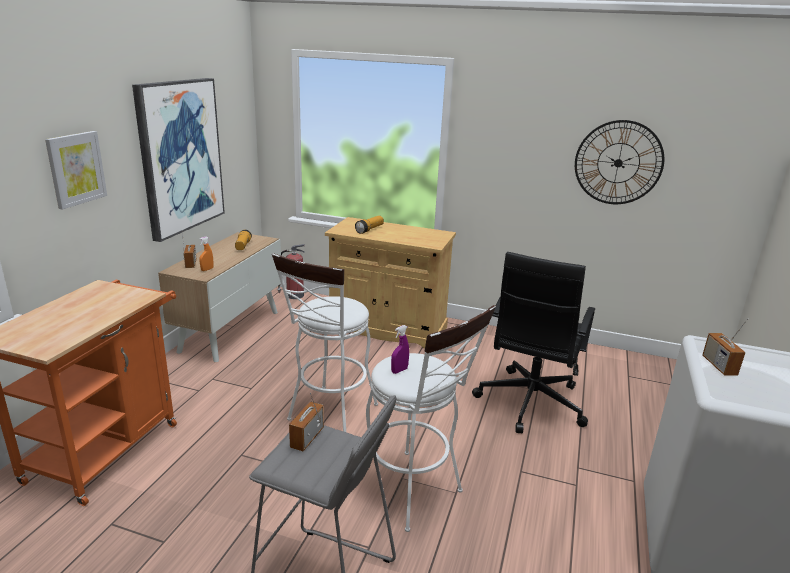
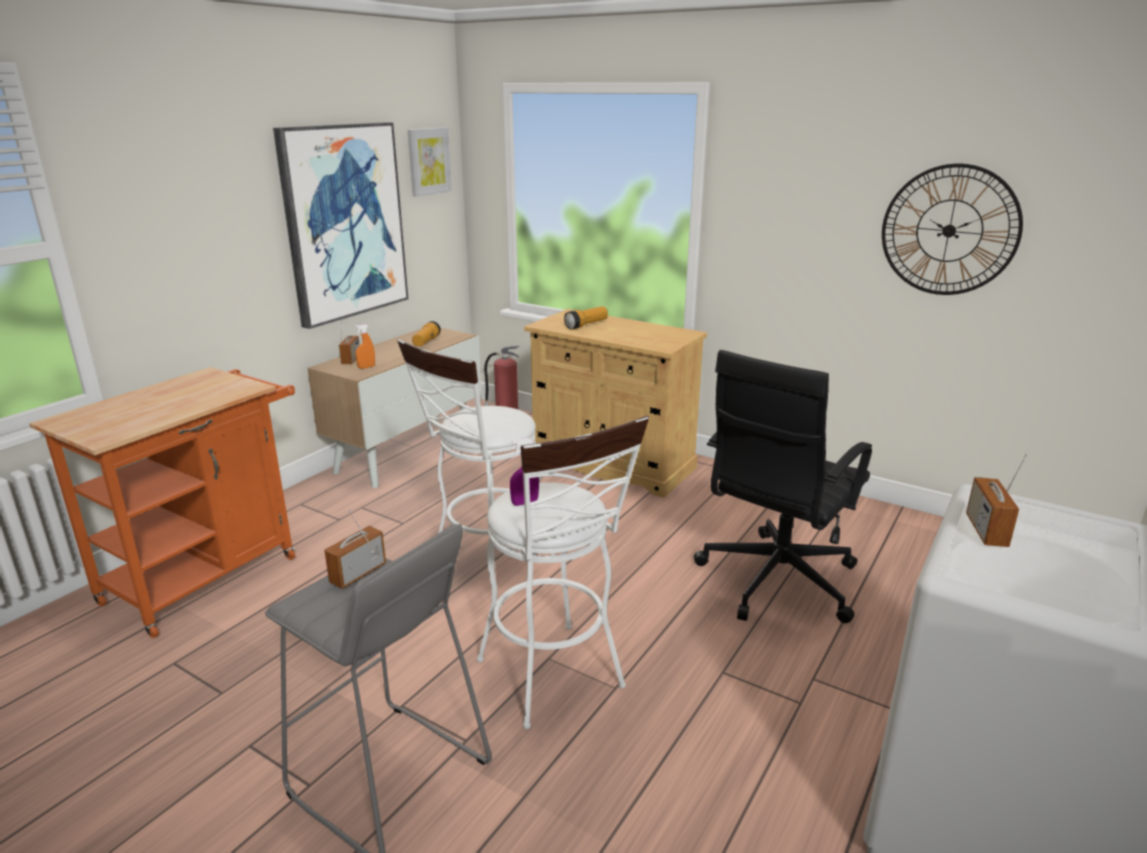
camera: 15 degrees right, 0 degrees up
picture [45,131,107,209] -> picture moved to [408,127,452,197]

